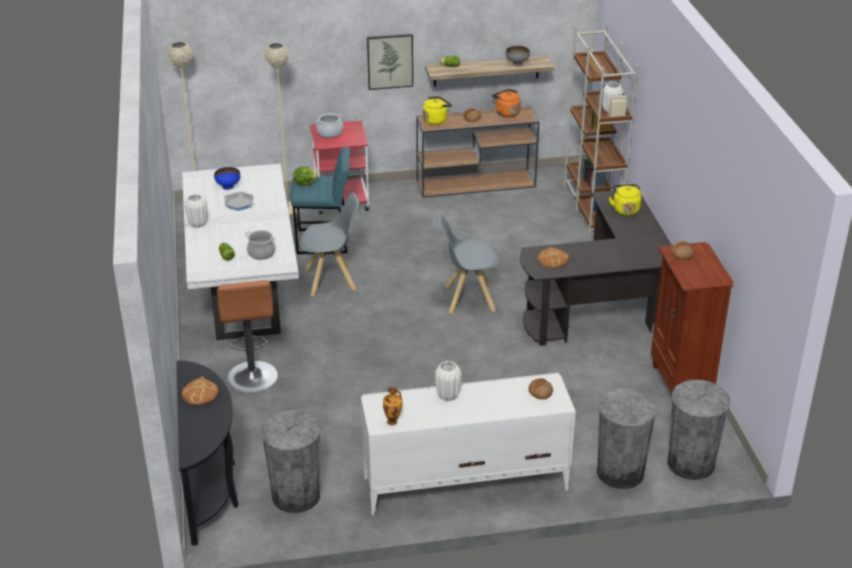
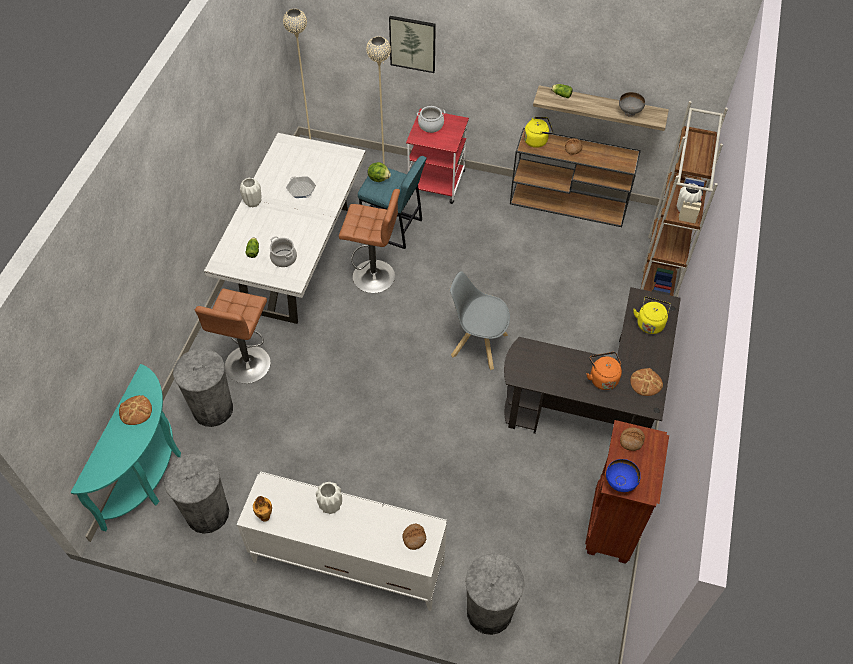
camera: 25 degrees right, 20 degrees up
black console table [176,360,239,545] -> turquoise console table [71,364,181,531]
blue bowl [214,167,240,190] -> blue bowl moved to [606,459,641,492]
grey chair [300,193,359,297] -> brown stool [339,189,400,293]
picture [367,34,413,90] -> picture moved to [389,16,436,73]
orange kettle [492,89,521,118] -> orange kettle moved to [586,352,622,390]
bread [537,247,569,268] -> bread moved to [630,368,663,396]
grey trash can [668,380,730,480] -> grey trash can moved to [173,349,233,427]

